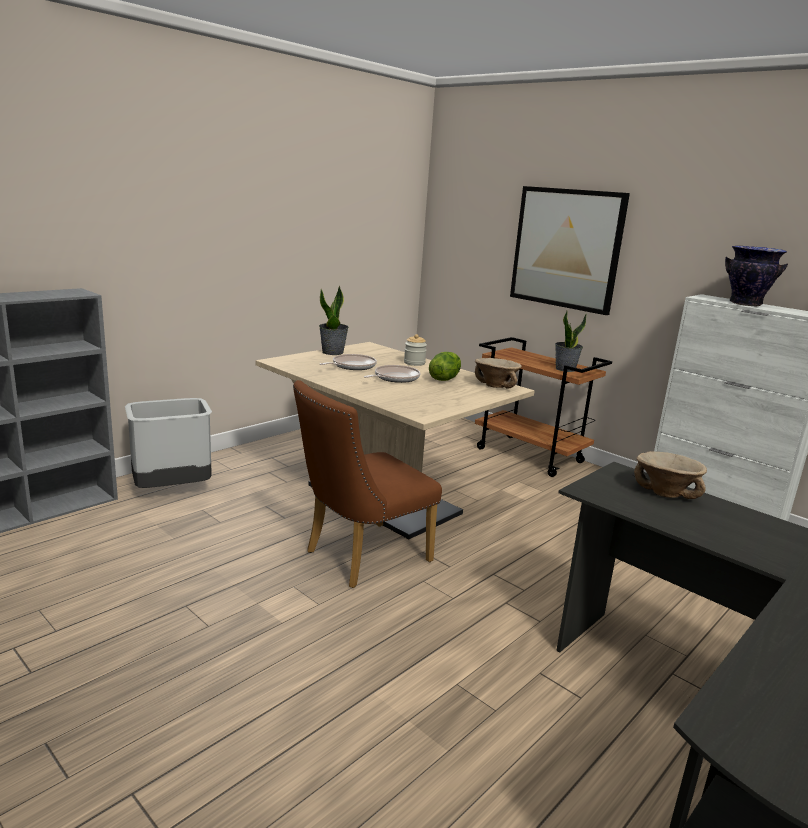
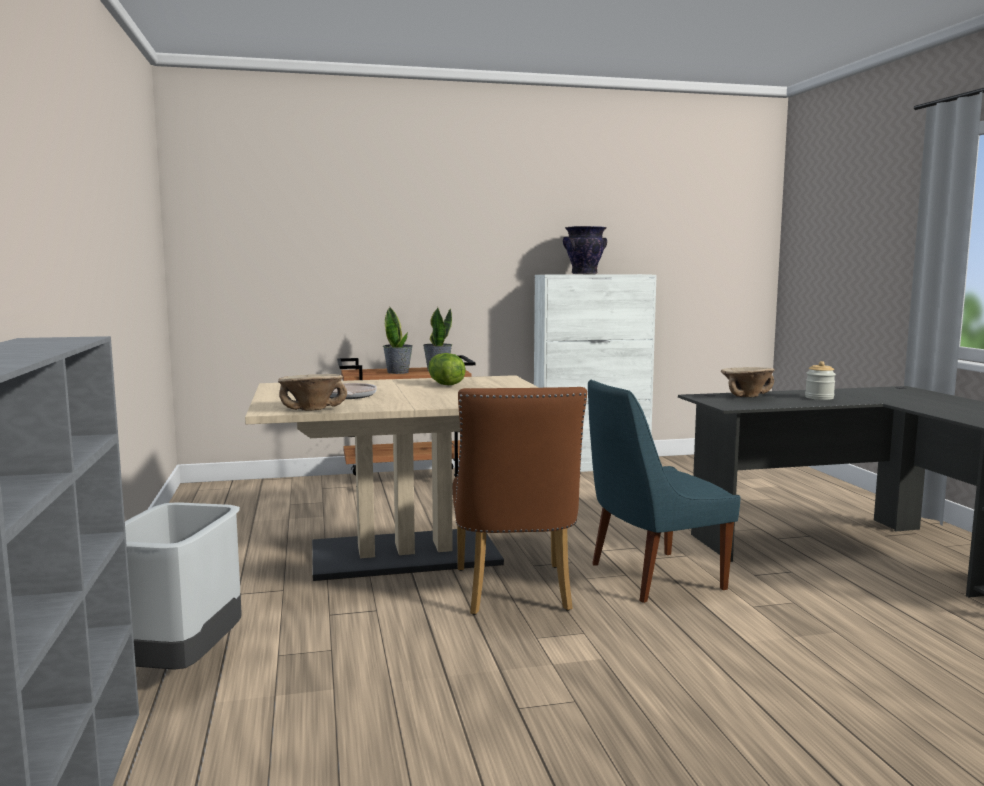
camera: 55 degrees left, 10 degrees down
potted plant [319,286,349,355] -> potted plant moved to [383,307,413,374]
frying pan [364,365,421,383] -> none
jar [404,334,427,366] -> jar moved to [805,361,836,400]
beige bowl [475,358,522,388] -> beige bowl moved to [278,374,347,411]
picture [510,186,630,315] -> none
none -> blue chair [588,380,740,603]

